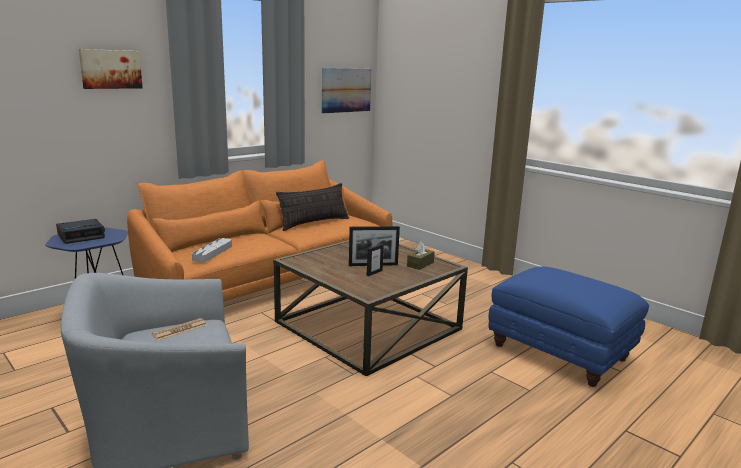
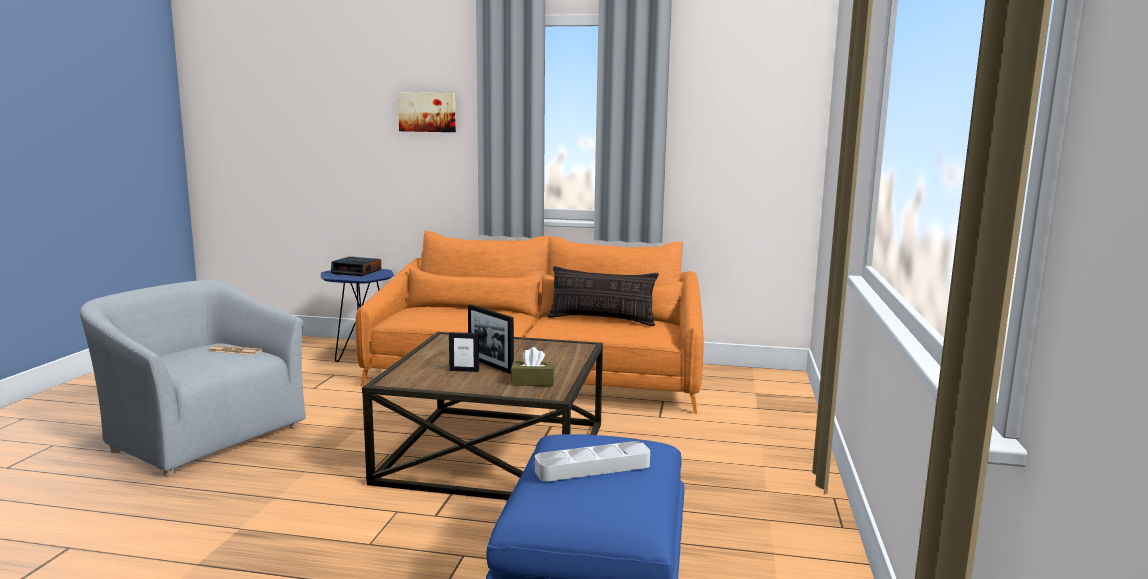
camera: 55 degrees right, 5 degrees down
grey tray [192,238,232,262] -> grey tray moved to [535,441,650,481]
picture [322,68,371,113] -> none

